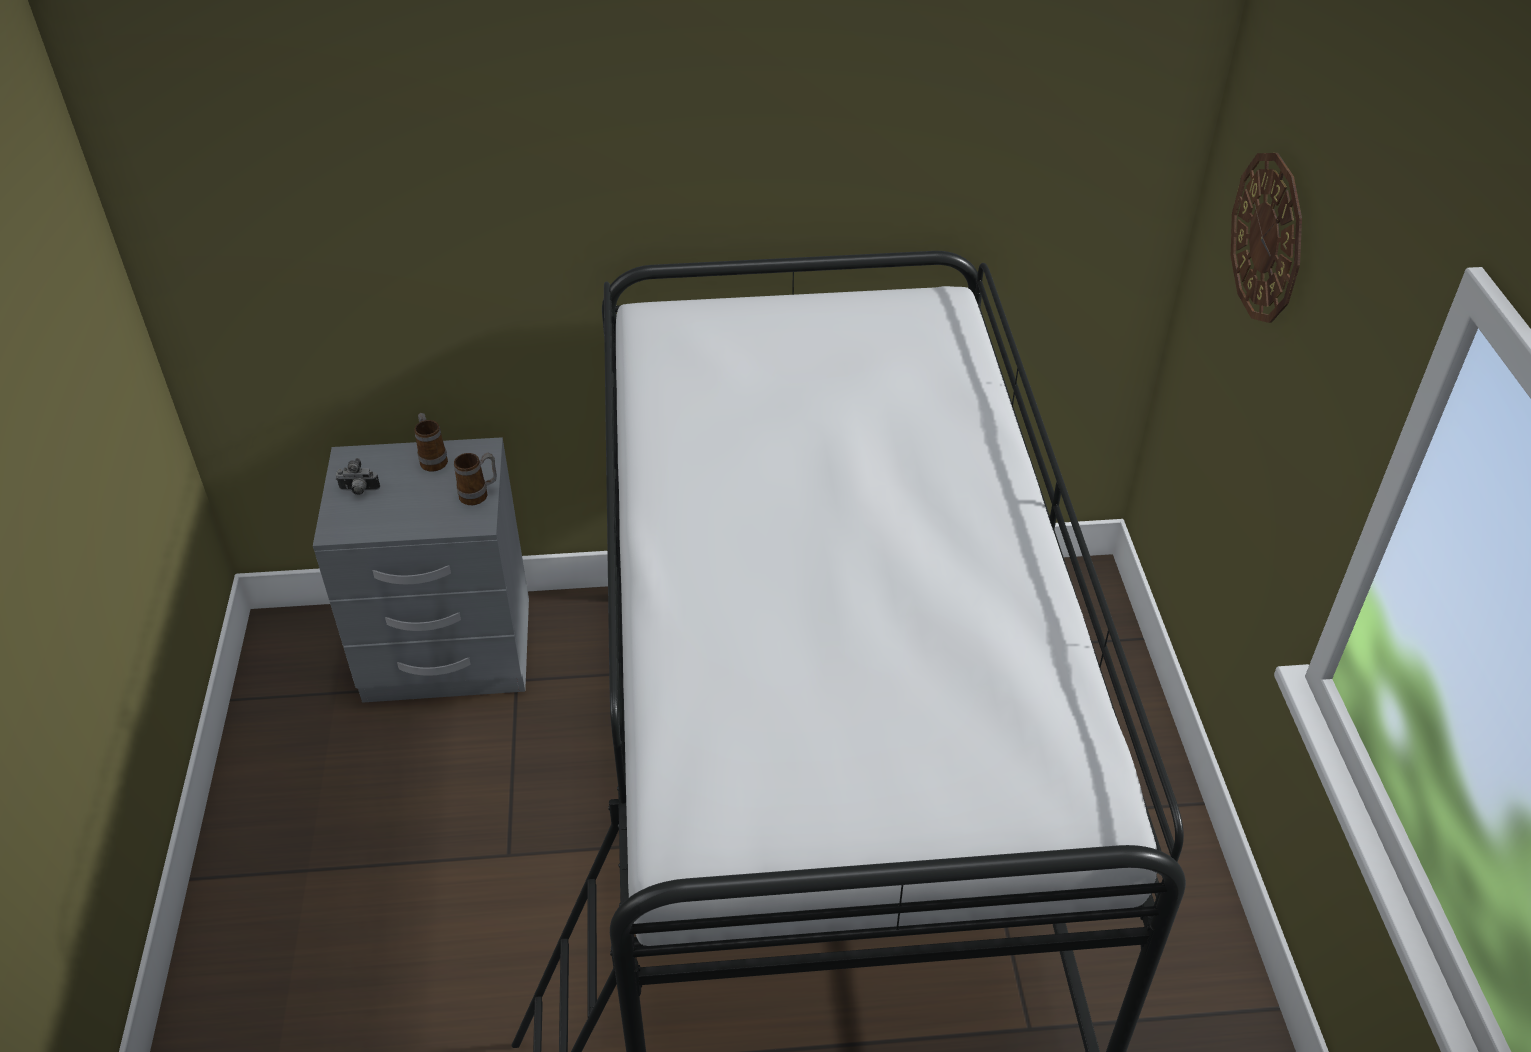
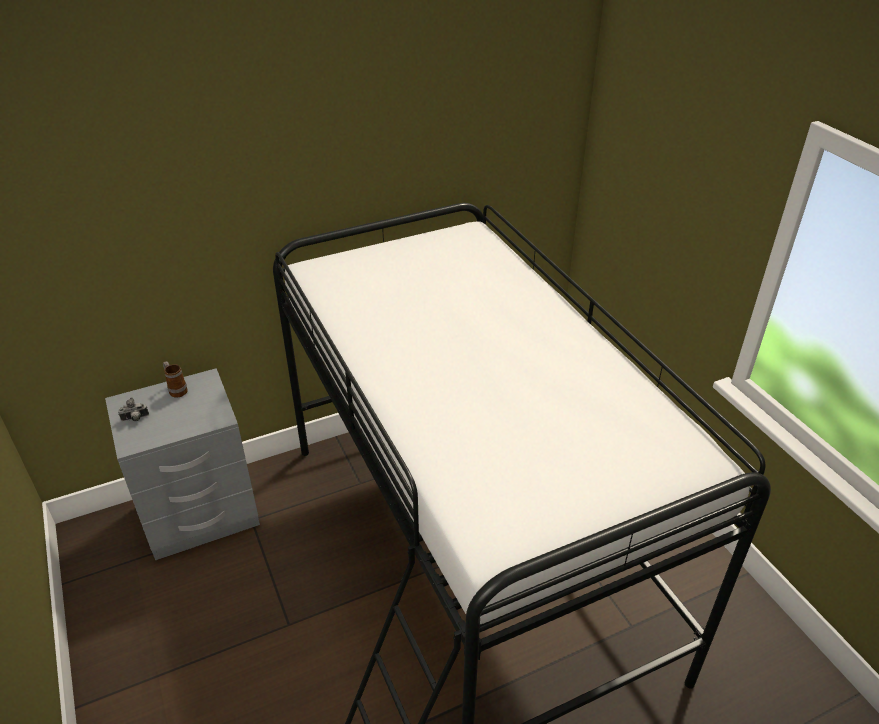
camera: 20 degrees left, 5 degrees down
mug [454,452,497,505] -> none
wall clock [1231,153,1302,323] -> none

